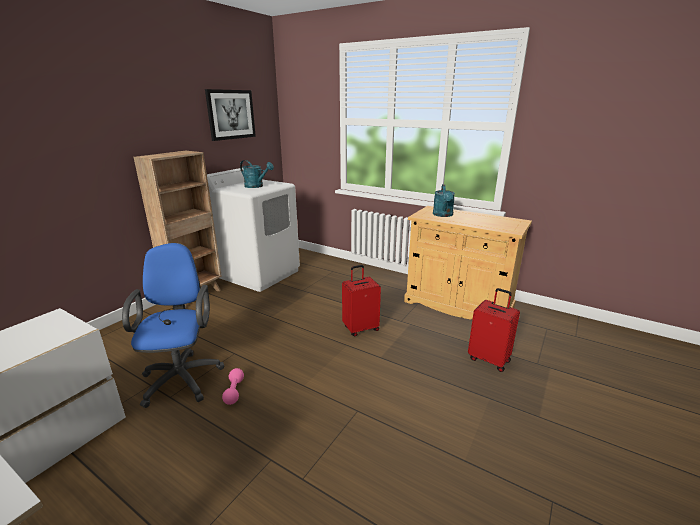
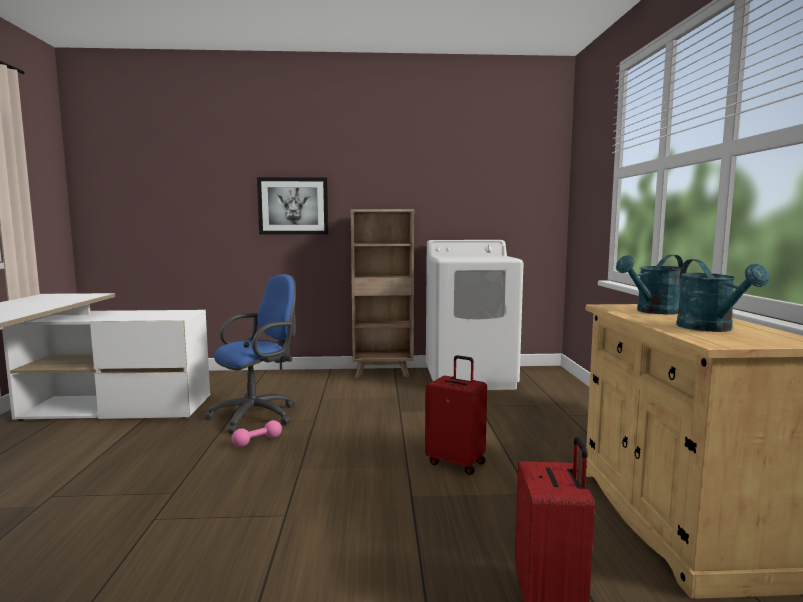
camera: 55 degrees right, 15 degrees down
picture [205,89,256,141] -> picture moved to [257,177,328,235]
turquoise watering can [240,160,274,188] -> turquoise watering can moved to [676,259,770,332]

